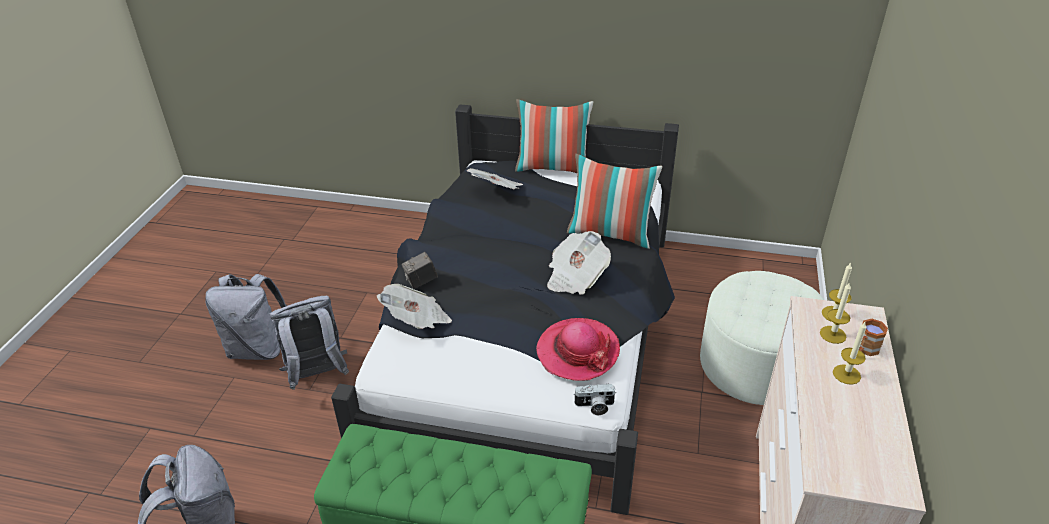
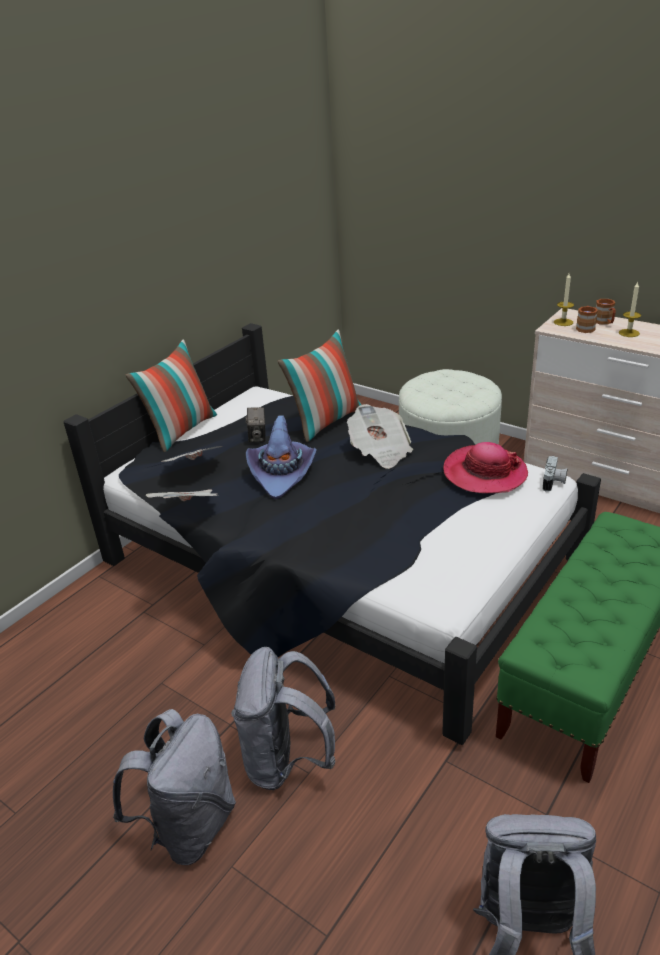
camera: 65 degrees left, 5 degrees down
newspaper [377,284,452,329] -> newspaper moved to [146,489,218,501]
camera [401,252,438,289] -> camera moved to [245,407,266,443]
candle [820,282,851,344] -> brown mug [576,306,598,333]
none -> purple hat [246,415,317,499]

